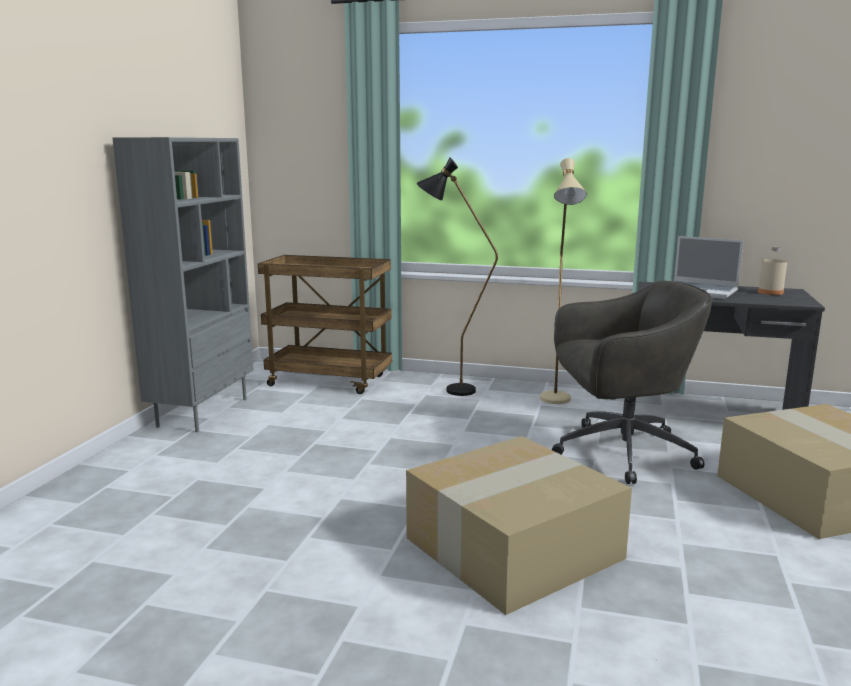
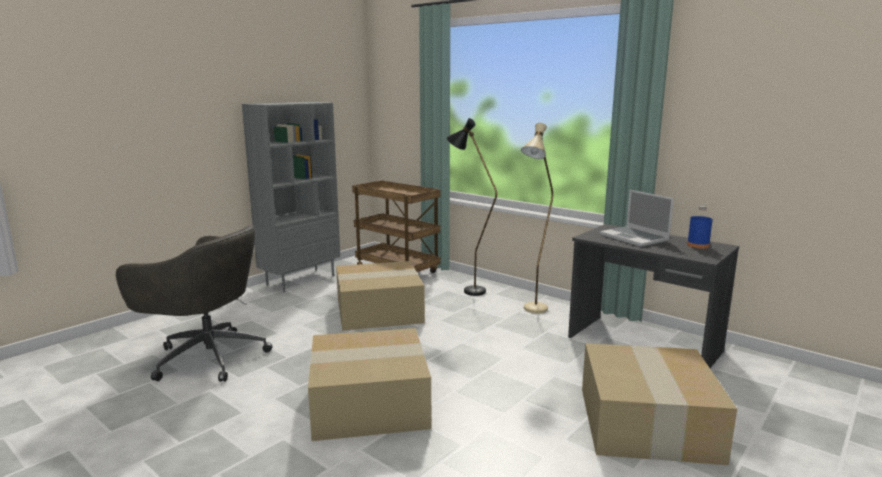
camera: 25 degrees right, 0 degrees up
grey office chair [552,281,712,484] -> grey office chair moved to [116,226,273,382]
beige bottle [758,247,787,295] -> blue bottle [687,206,713,249]
none -> cardboard box [336,261,425,331]

